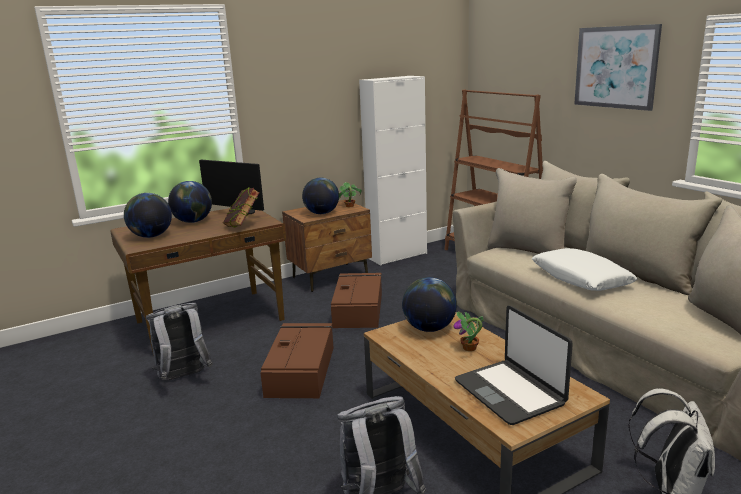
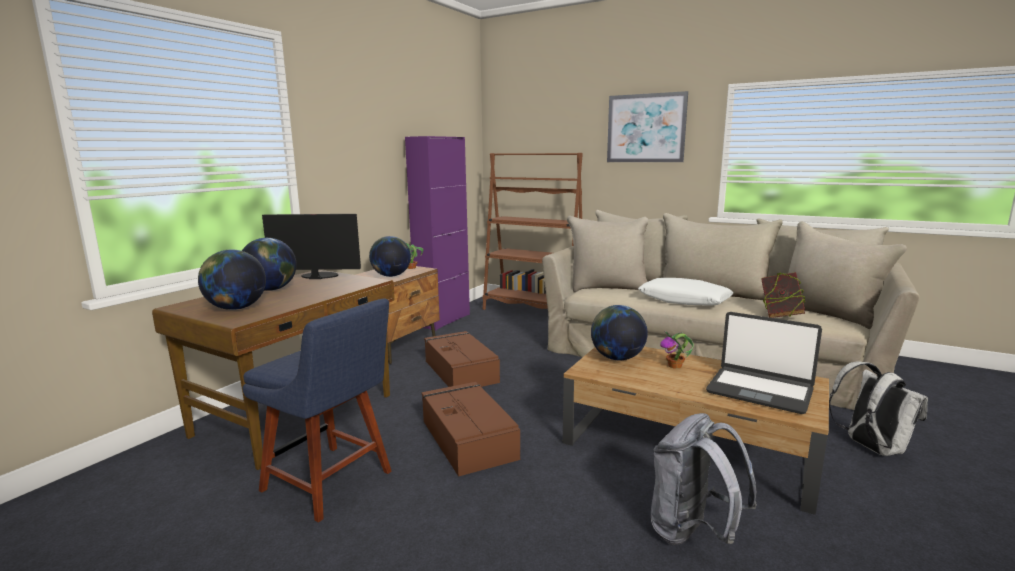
camera: 30 degrees left, 5 degrees down
grey backpack [146,303,213,381] -> blue chair [243,299,392,523]
book [223,188,260,227] -> book moved to [762,272,805,318]
white cabinet [359,76,427,265] -> purple cabinet [405,136,470,330]

